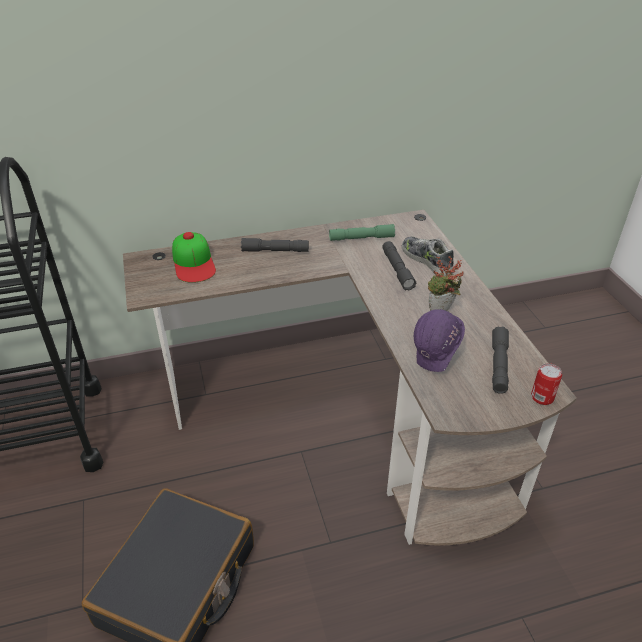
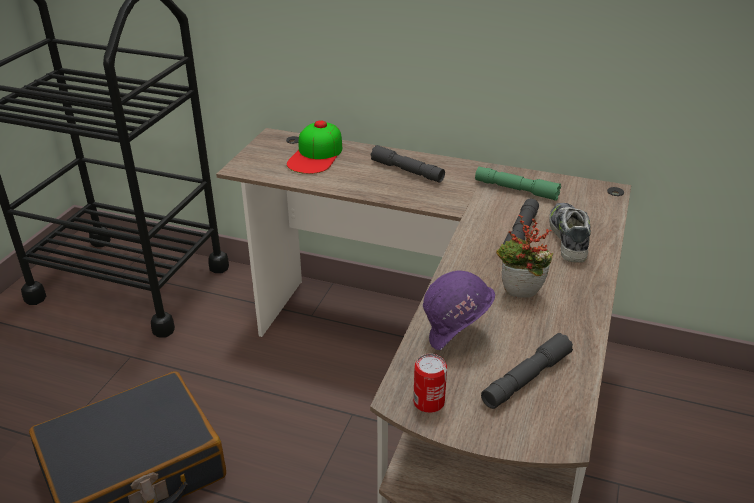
camera: 35 degrees right, 5 degrees down
can [531,363,562,405] -> can moved to [413,354,447,413]

